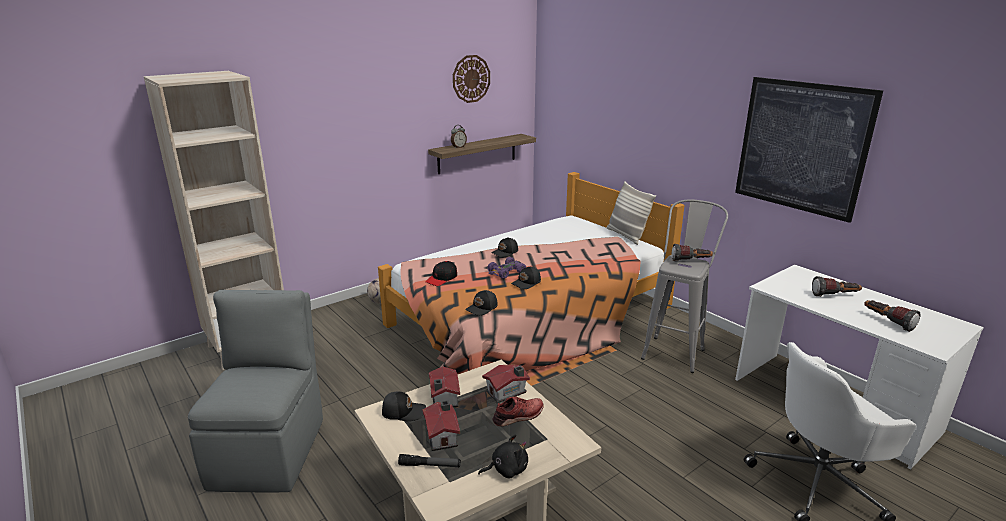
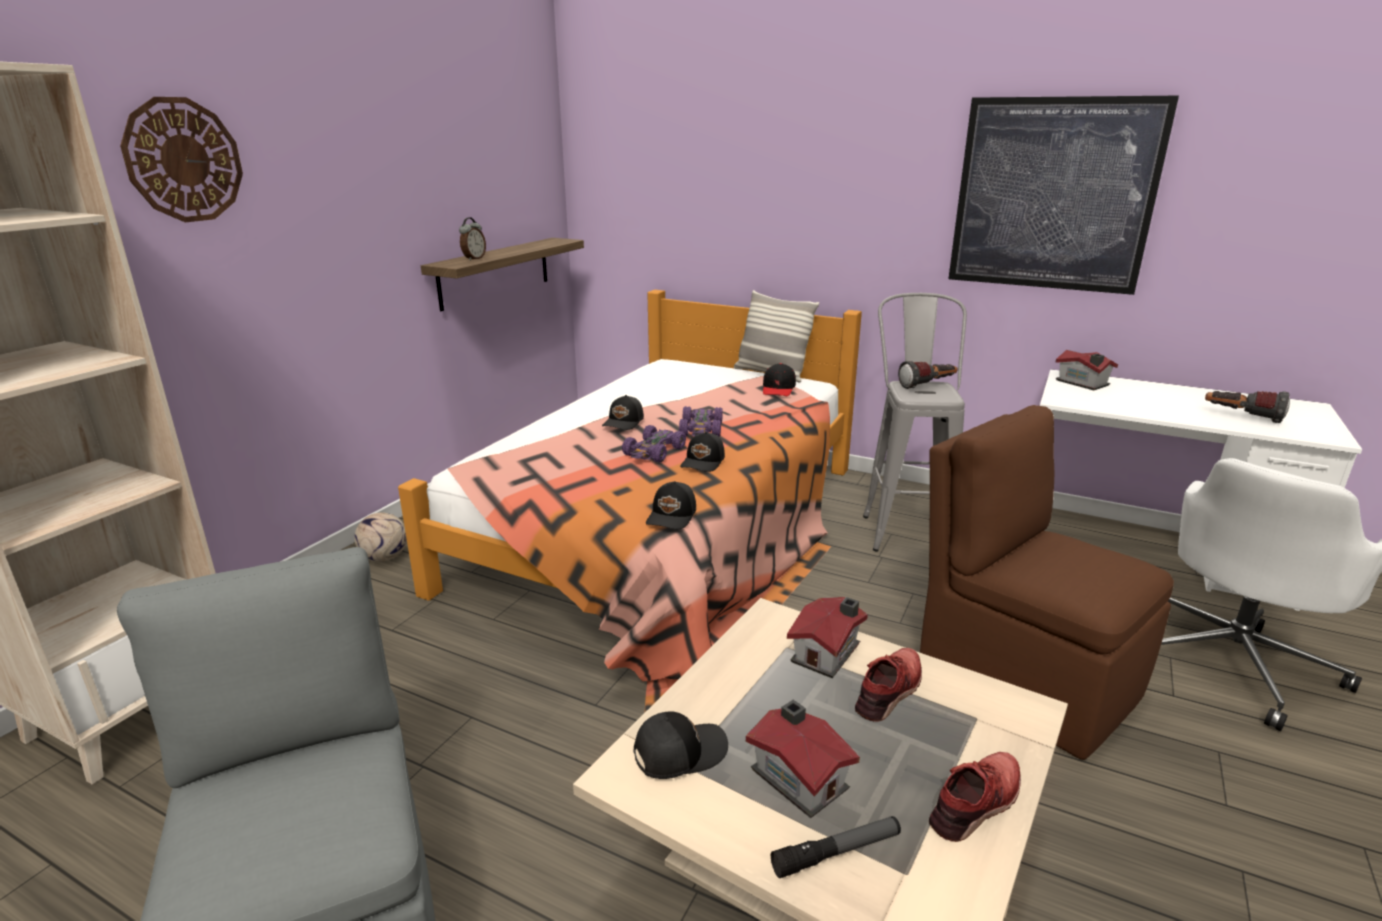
camera: 25 degrees left, 0 degrees up
black cap [425,261,457,286] -> black cap moved to [763,363,796,396]
toy house [429,366,460,407] -> toy house moved to [1055,350,1118,390]
wall clock [453,55,490,103] -> wall clock moved to [120,97,243,222]
black plush toy [478,434,528,478] -> red shoe [929,752,1021,842]
flashlight [812,276,862,297] -> none
none -> purple toy car [679,406,723,436]
none -> brown chair [920,405,1174,760]

